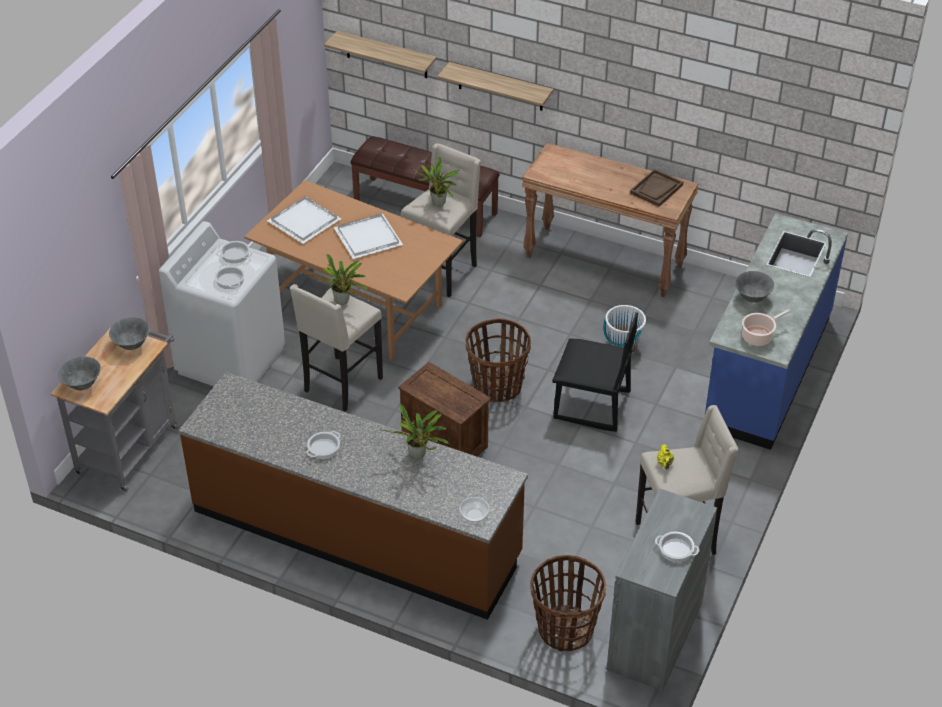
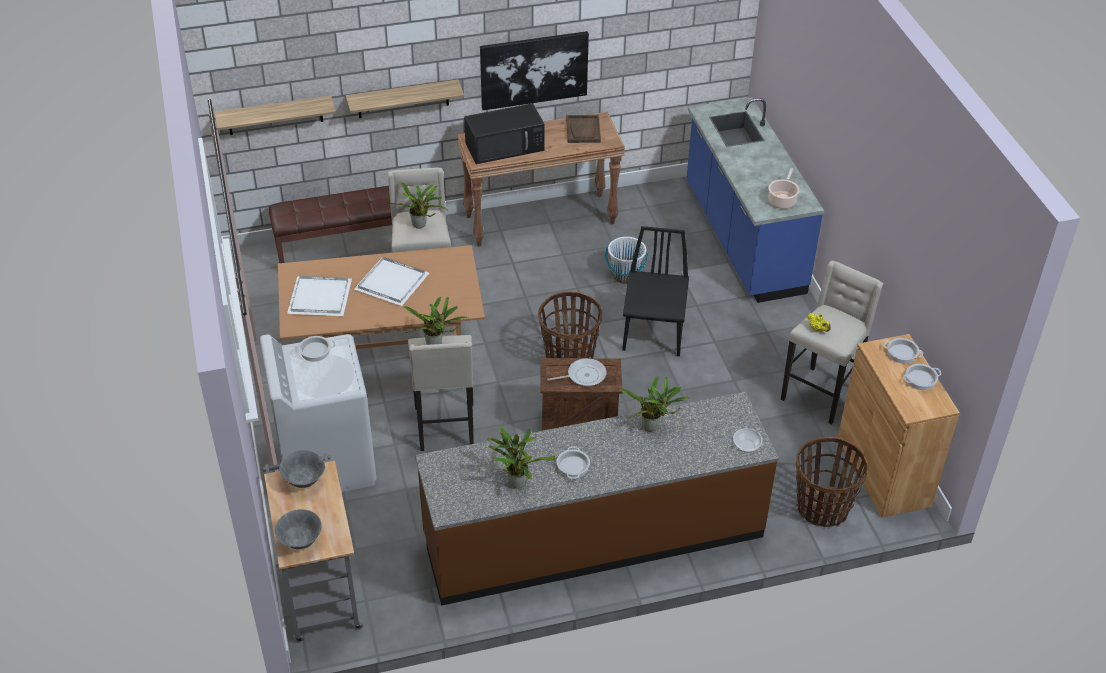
camera: 40 degrees left, 0 degrees up
cooking pot [215,264,245,289] -> cooking pot moved to [883,338,923,364]
black chair [552,312,638,432] -> black chair turned 60 degrees counterclockwise [622,226,689,356]
grey cabinet [606,488,717,691] -> brown cabinet [838,334,960,518]
grey bowl [735,271,774,303] -> none
none -> black microwave [464,103,545,164]
none -> picture [480,31,589,110]
none -> potted plant [487,426,555,488]
none -> frying pan [547,358,607,386]

